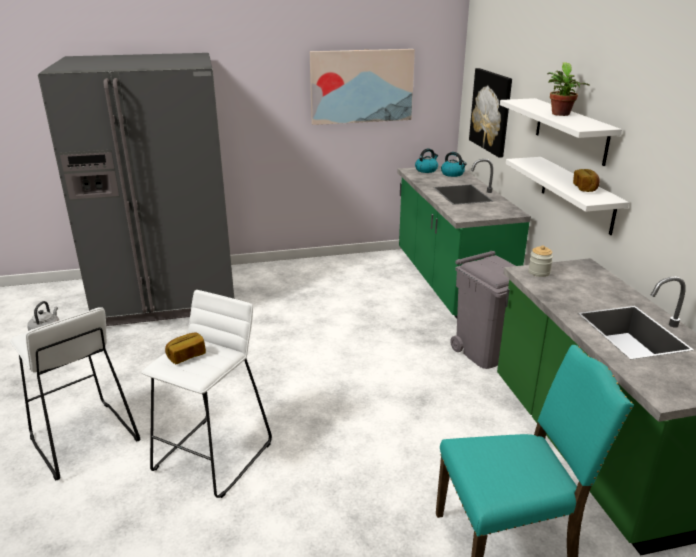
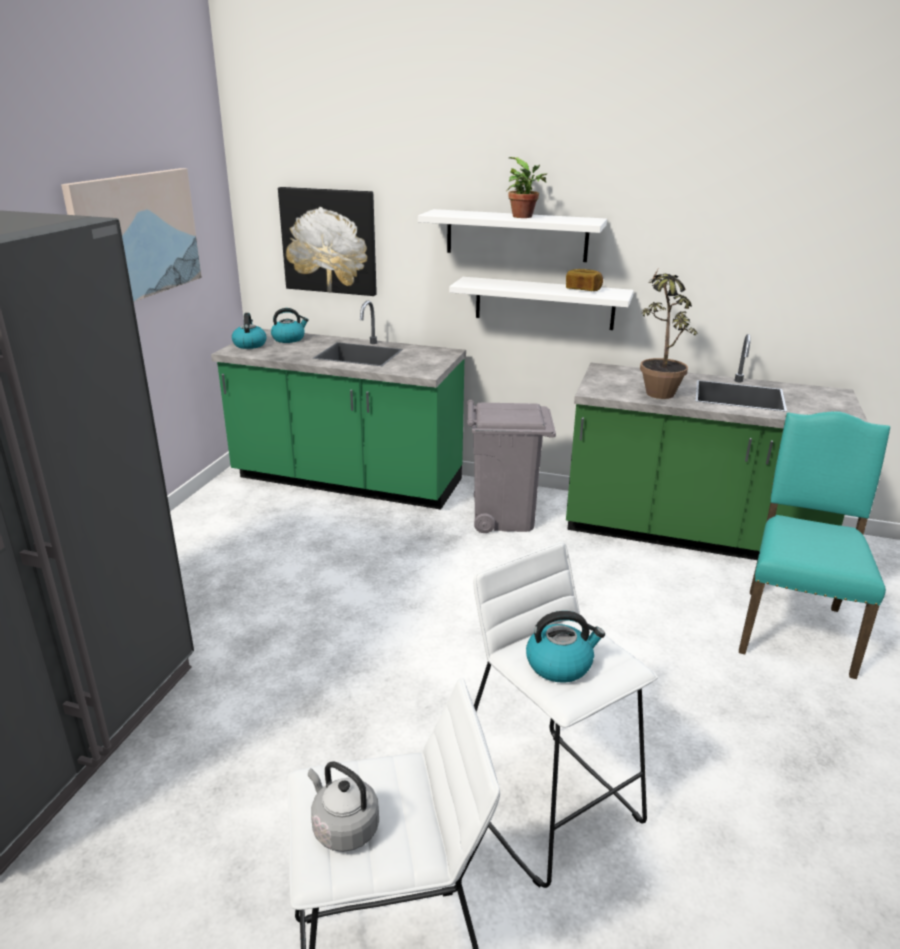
camera: 60 degrees left, 0 degrees up
bread [165,333,206,364] -> kettle [526,611,605,683]
jar [528,245,553,277] -> none
none -> potted plant [640,269,697,399]

